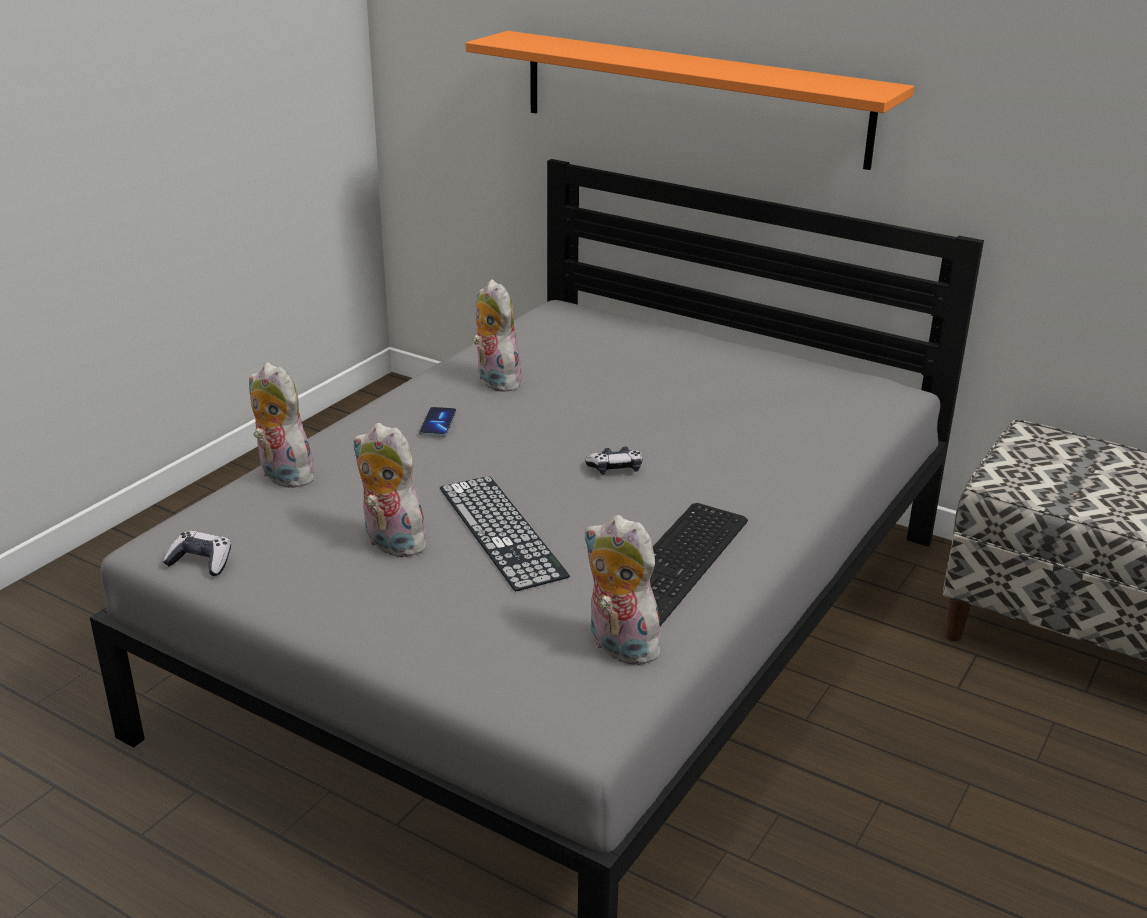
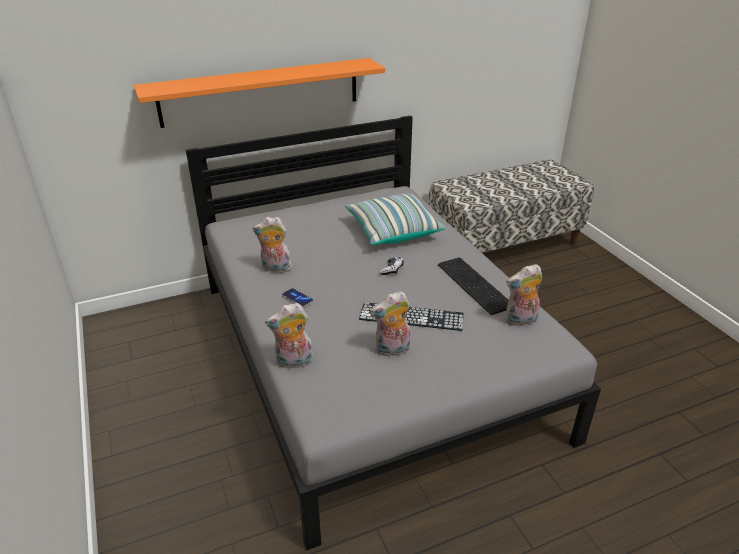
camera: 55 degrees left, 5 degrees up
game controller [162,531,231,576] -> none
none -> pillow [345,194,446,245]

